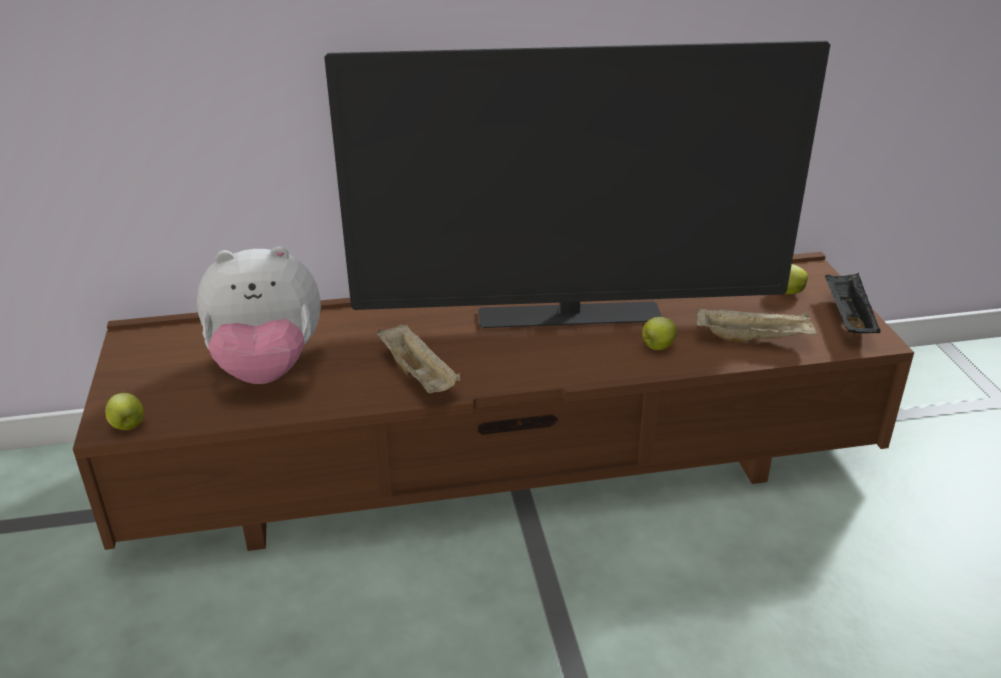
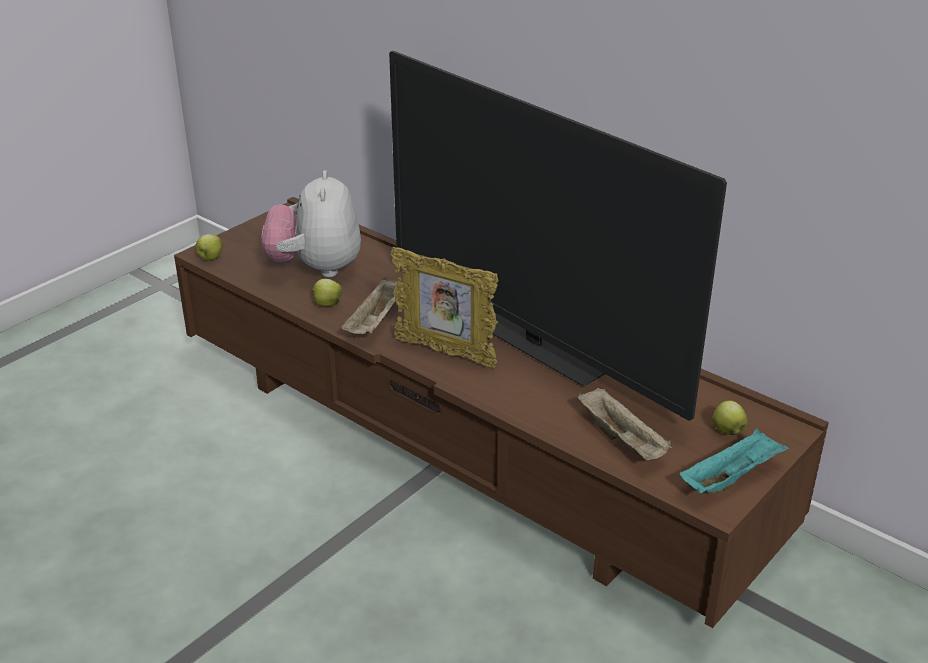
camera: 50 degrees right, 0 degrees up
plush toy [197,246,321,384] -> plush toy turned 45 degrees clockwise [262,170,361,277]
apple [642,317,677,350] -> apple moved to [312,279,342,306]
black tray [825,273,881,333] -> turquoise tray [680,428,790,493]
none -> picture frame [391,247,499,368]

